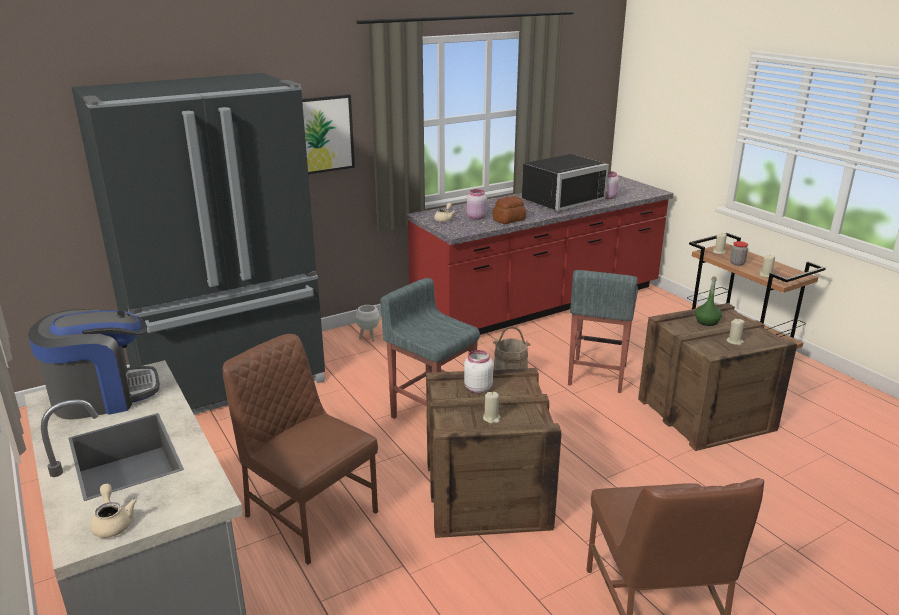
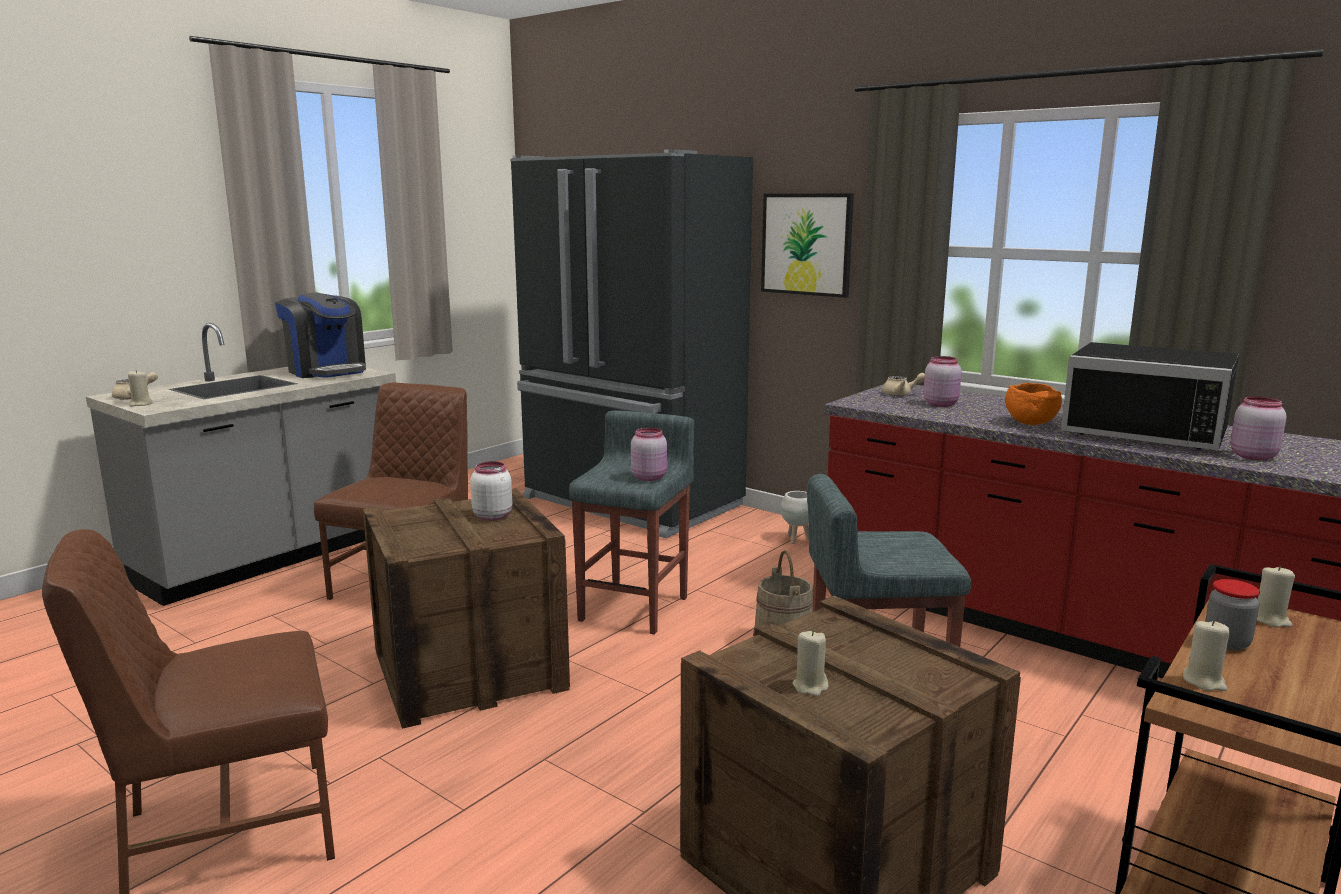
camera: 70 degrees right, 10 degrees down
beige candle [483,392,500,423] -> beige candle moved to [128,370,153,407]
bread [493,196,526,224] -> none
green bottle [695,276,722,326] -> none
none -> pink jar [631,428,667,481]
none -> orange bowl [1005,383,1062,425]

